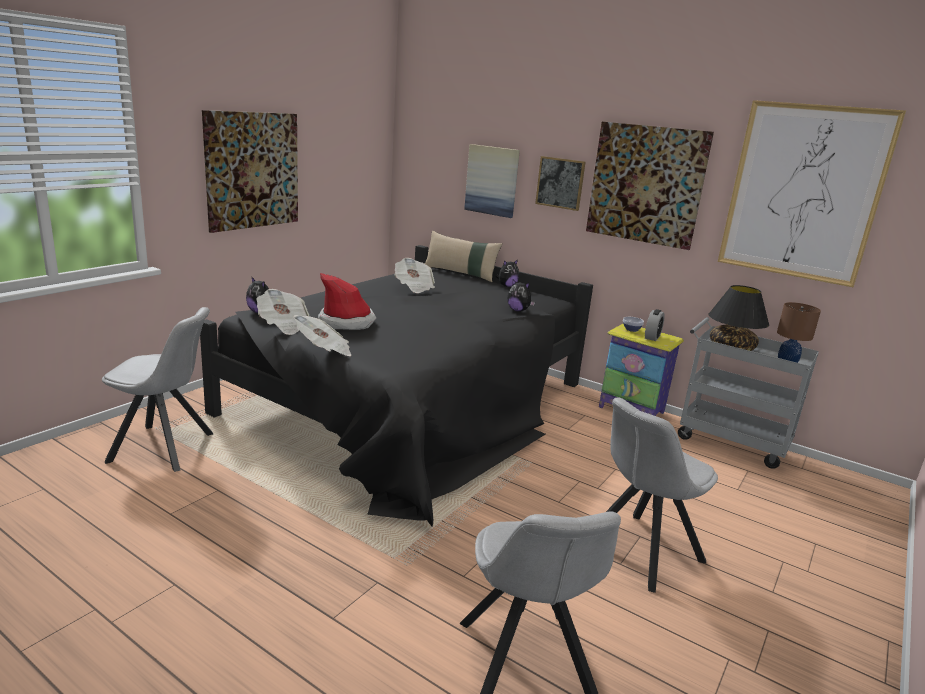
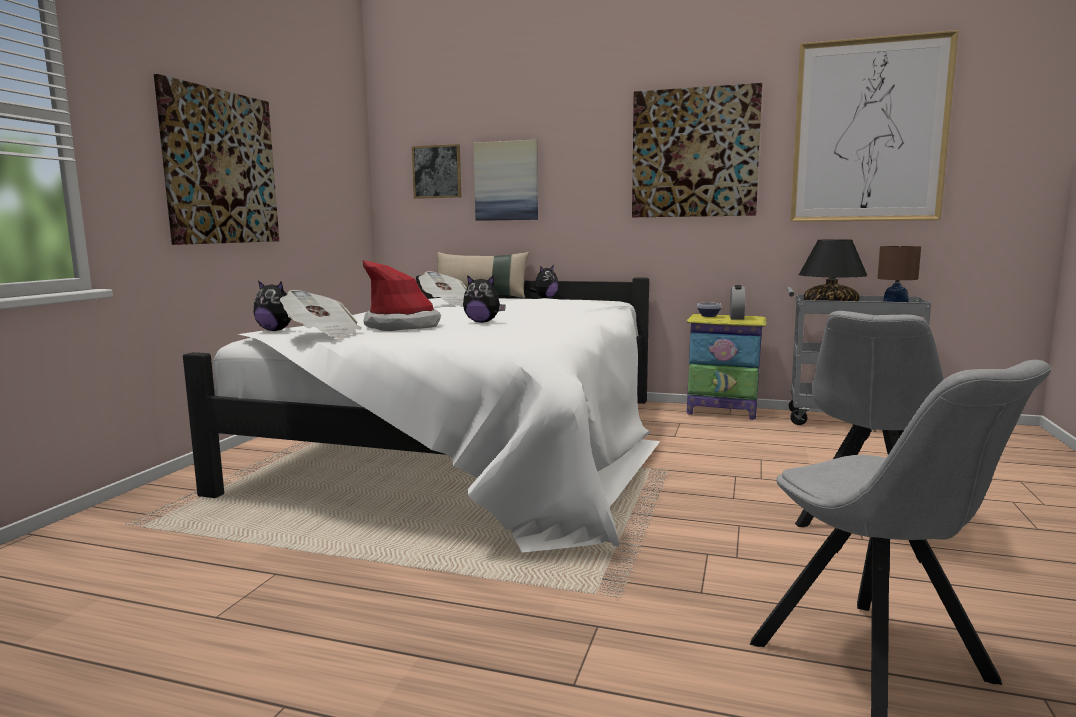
camera: 15 degrees left, 10 degrees down
grey chair [102,307,213,472] -> none
black bed [200,245,593,527] -> white bed [183,275,660,552]
newspaper [293,315,351,356] -> none
plush toy [507,279,535,312] -> plush toy moved to [463,275,506,323]
picture [535,156,586,211] -> picture moved to [412,144,461,199]

